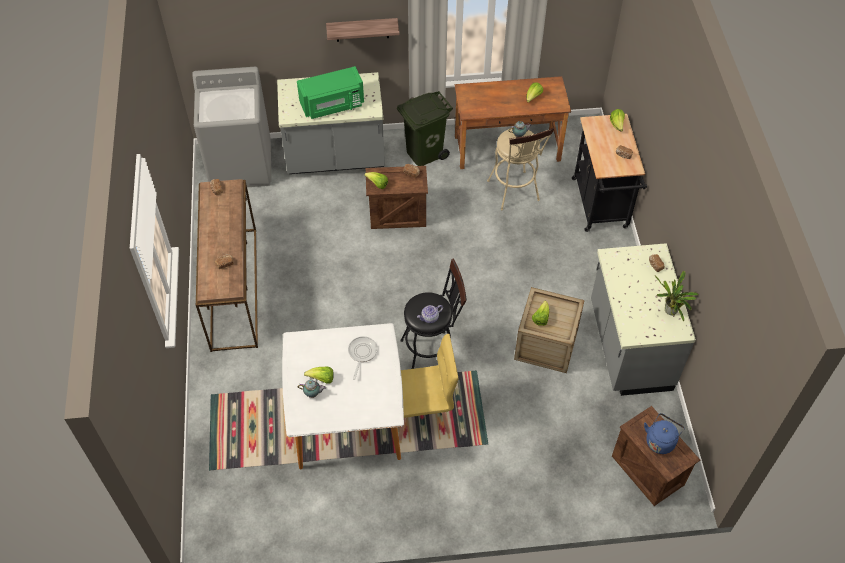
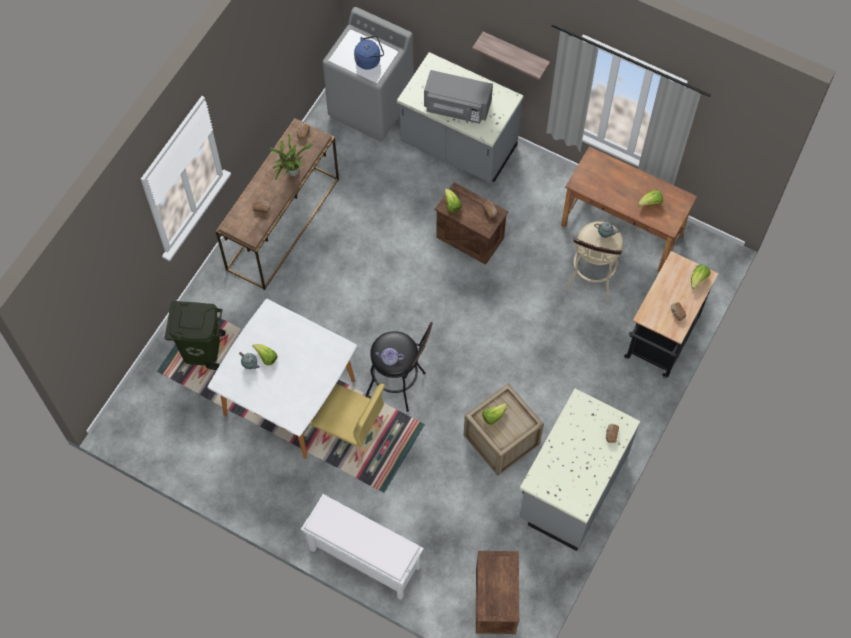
camera: 35 degrees right, 10 degrees up
green microwave [297,66,364,119] -> grey microwave [424,70,493,124]
frying pan [348,336,378,380] -> none
green trash can [397,91,453,166] -> green trash can moved to [165,301,226,370]
blue kettle [644,413,685,454] -> blue kettle moved to [354,36,384,69]
potted plant [655,271,699,321] -> potted plant moved to [269,134,313,180]
none -> white bench [301,494,424,600]

